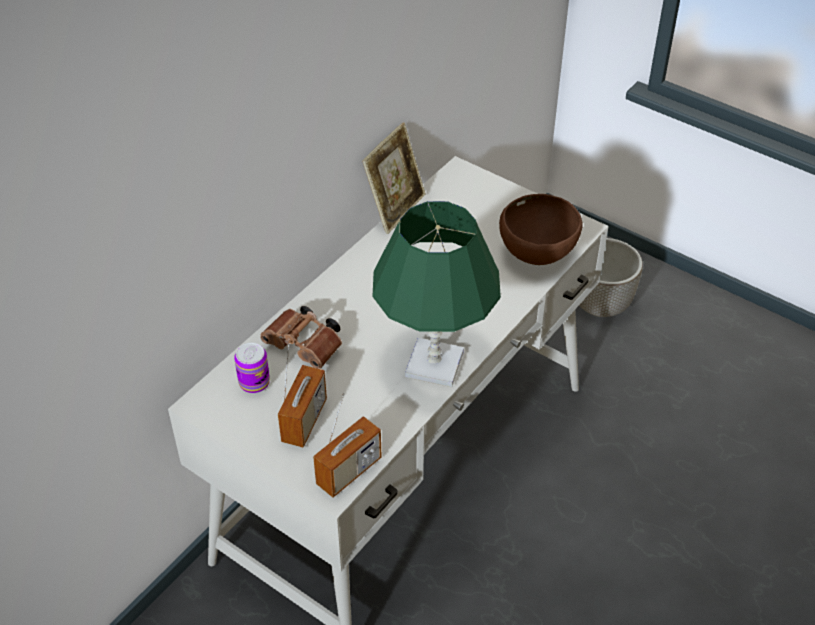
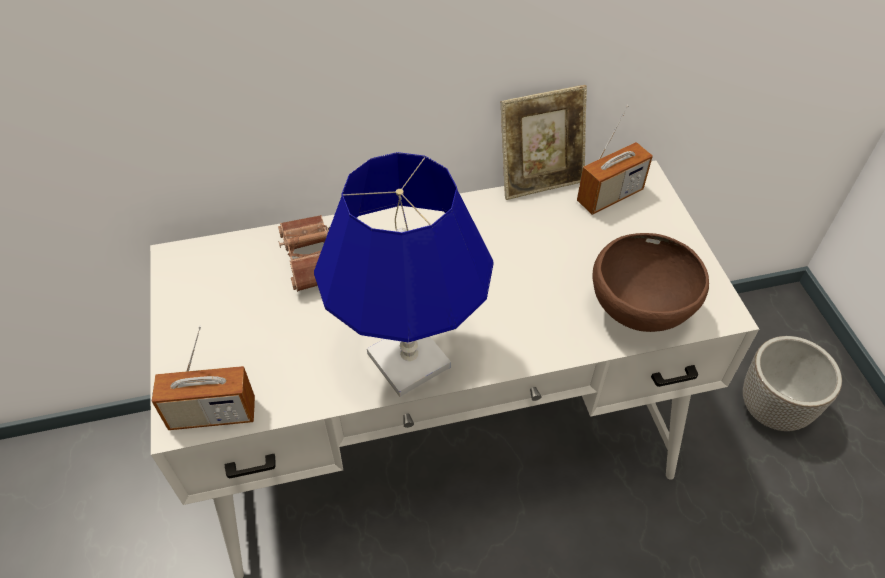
camera: 40 degrees right, 5 degrees up
can [234,343,270,393] -> none
radio [278,345,327,448] -> radio moved to [577,105,653,215]
green table lamp [372,201,501,387] -> blue table lamp [314,152,494,397]

